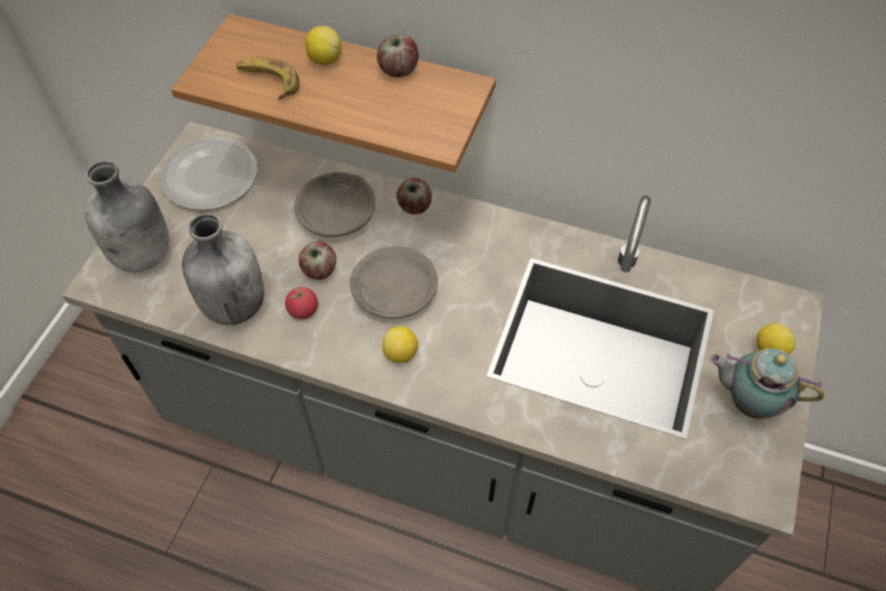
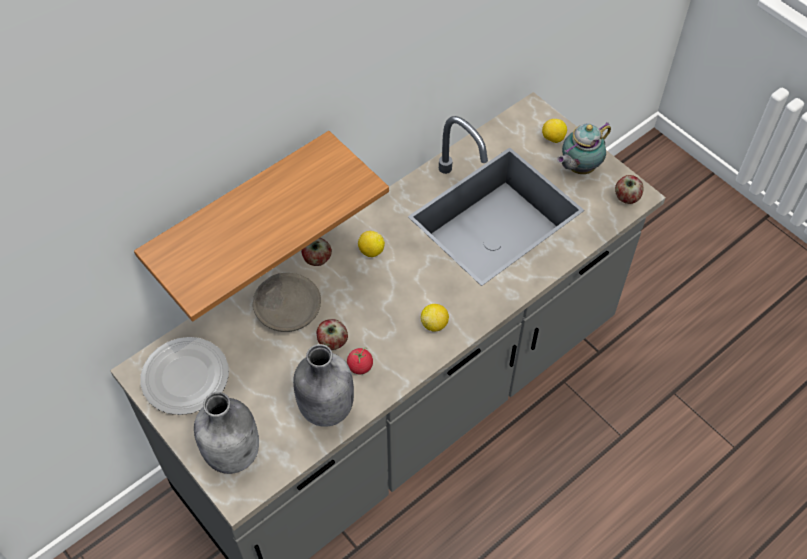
camera: 60 degrees left, 0 degrees up
banana [236,57,300,100] -> none
lemon [305,26,342,65] -> lemon moved to [358,231,385,257]
grey bowl [350,246,438,319] -> none
apple [377,35,419,78] -> apple moved to [615,175,644,204]

